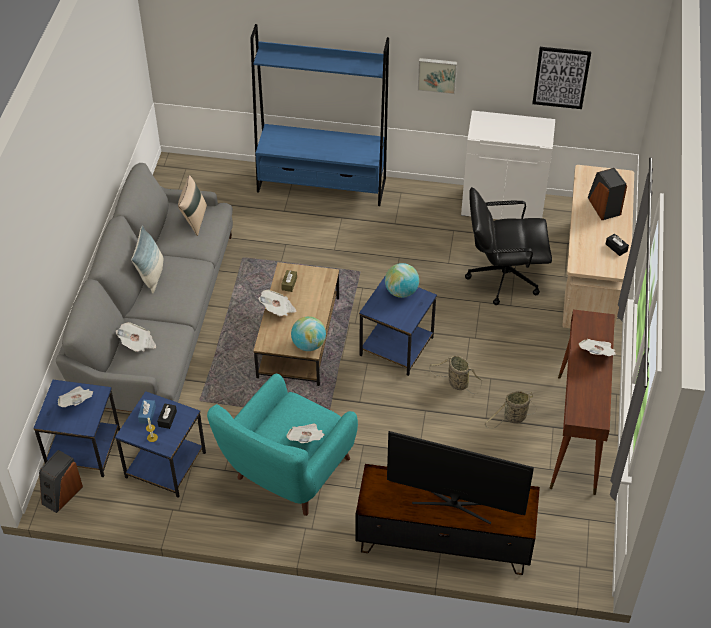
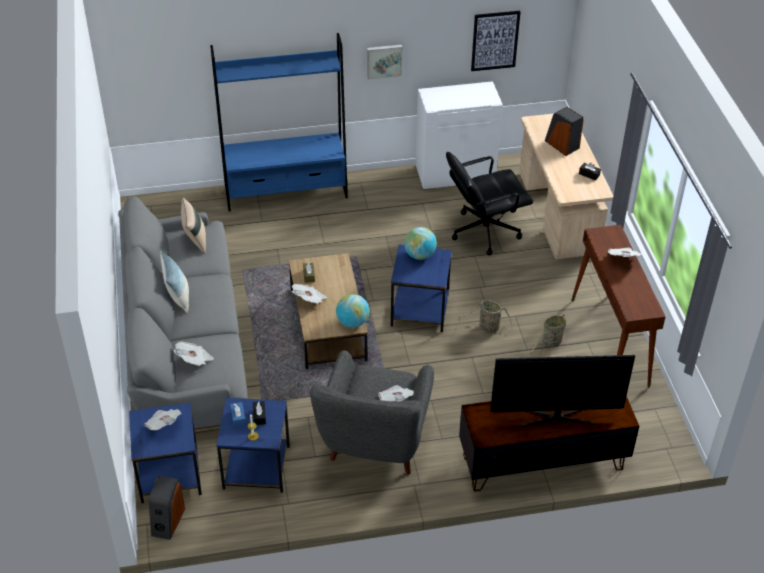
camera: 20 degrees left, 5 degrees down
turquoise armchair [207,374,358,516] -> grey armchair [310,350,434,475]

